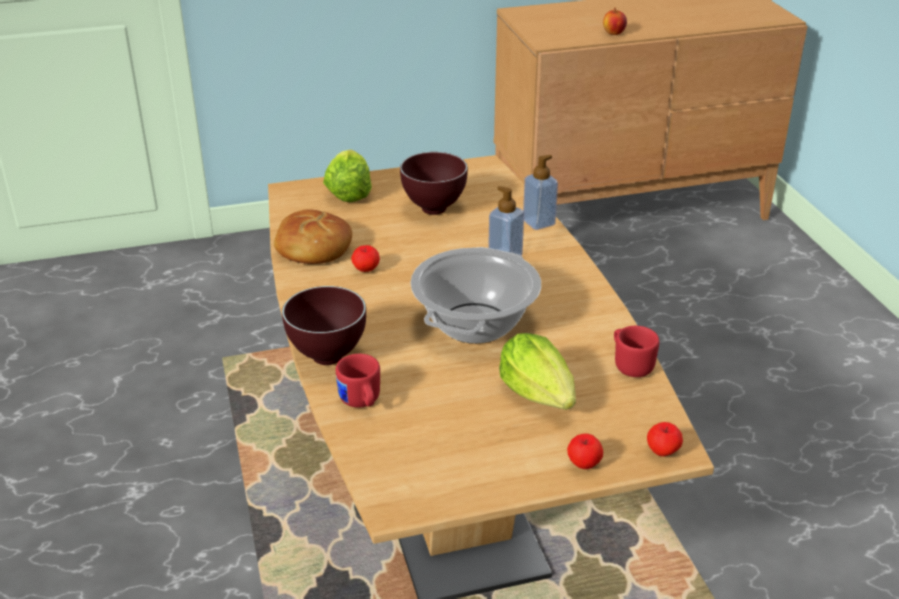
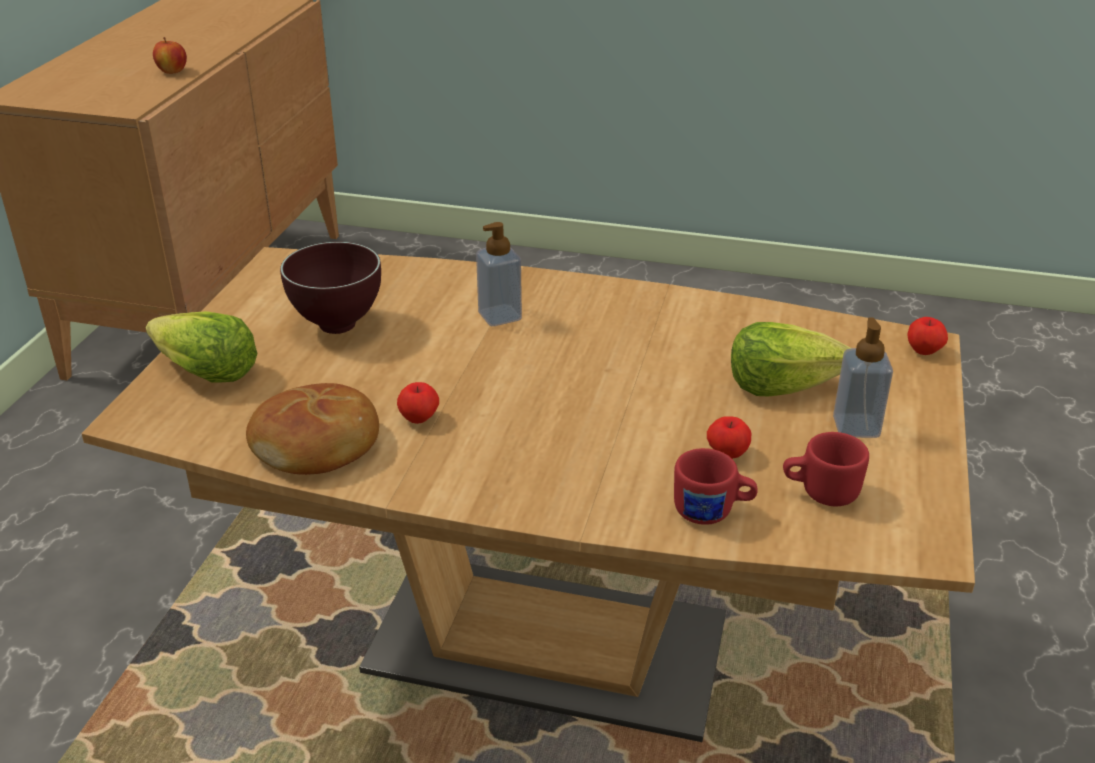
camera: 60 degrees left, 0 degrees up
brown bowl [282,286,366,365] -> none
cooking pot [410,247,541,344] -> none
soap dispenser [523,155,558,230] -> soap dispenser moved to [833,317,893,438]
apple [567,434,603,469] -> apple moved to [707,416,751,459]
red mug [614,326,659,377] -> red mug moved to [783,432,869,506]

